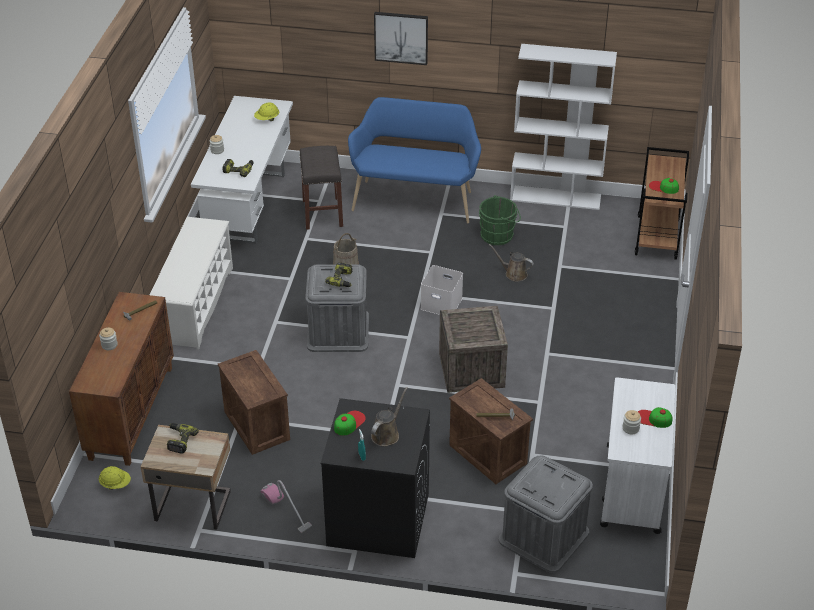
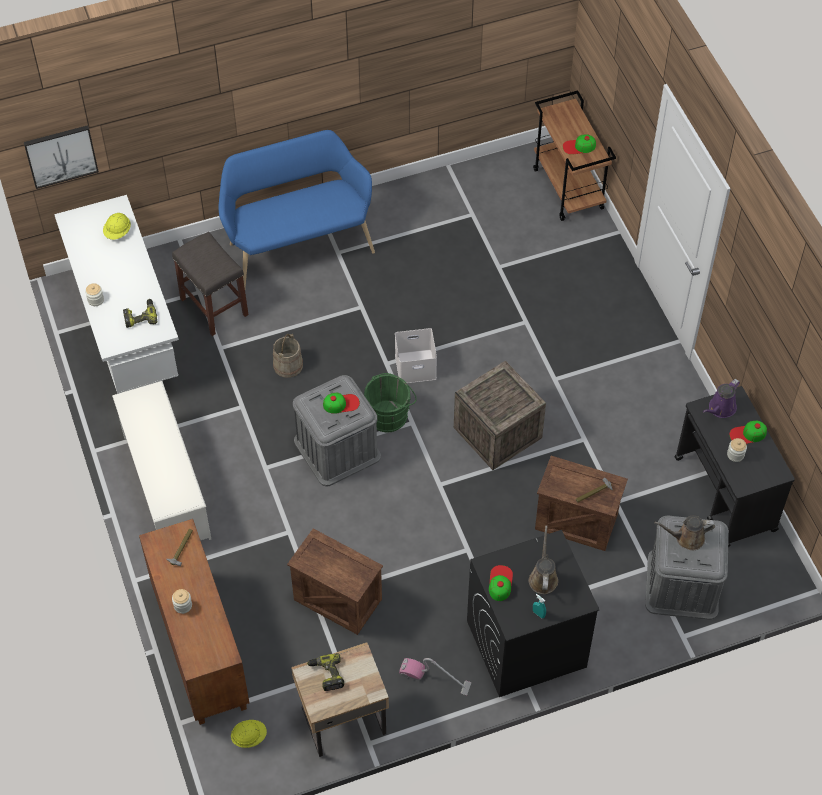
camera: 30 degrees left, 15 degrees up
power drill [325,262,352,287] -> cap [323,393,360,414]
picture [374,12,428,65] -> picture moved to [24,125,99,189]
green bucket [479,195,521,245] -> green bucket moved to [364,373,417,432]
brown watering can [489,244,534,282] -> brown watering can moved to [654,516,715,550]
white bookcase [510,44,617,210] -> none
white cart [600,377,675,534] -> black cart [674,386,795,547]
none -> purple watering can [703,379,740,418]

